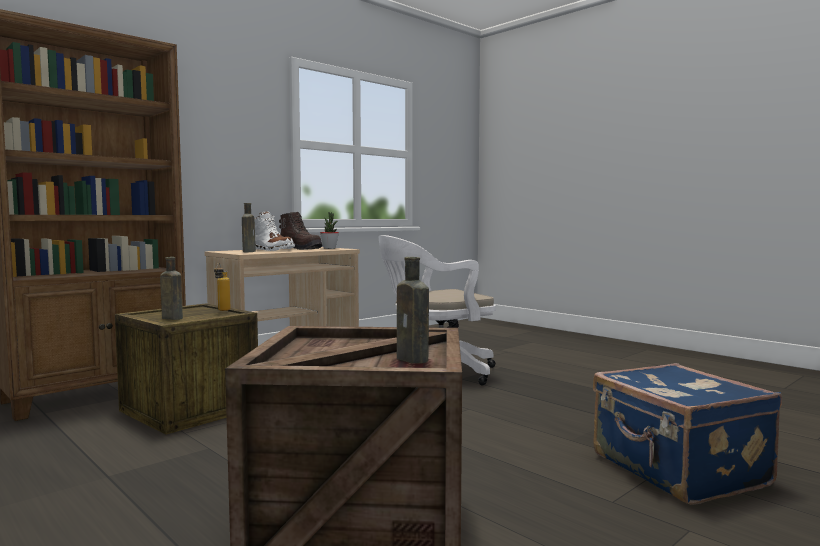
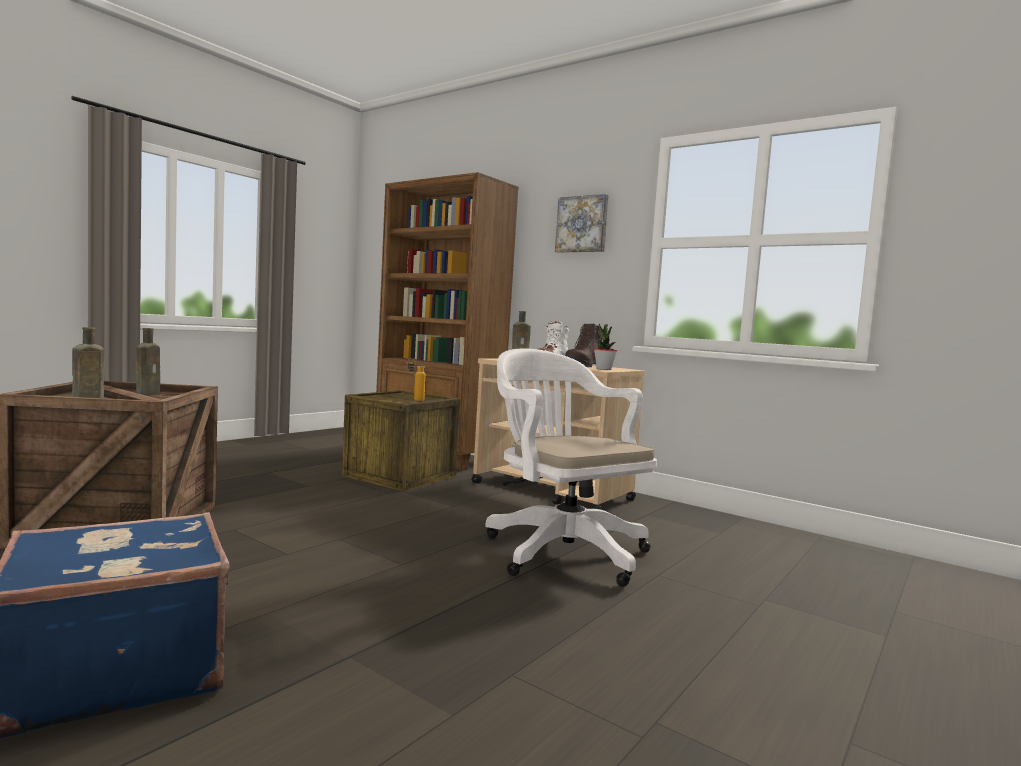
camera: 80 degrees right, 0 degrees up
brown bottle [160,257,183,320] -> brown bottle moved to [136,328,160,396]
none -> picture [555,194,609,253]

